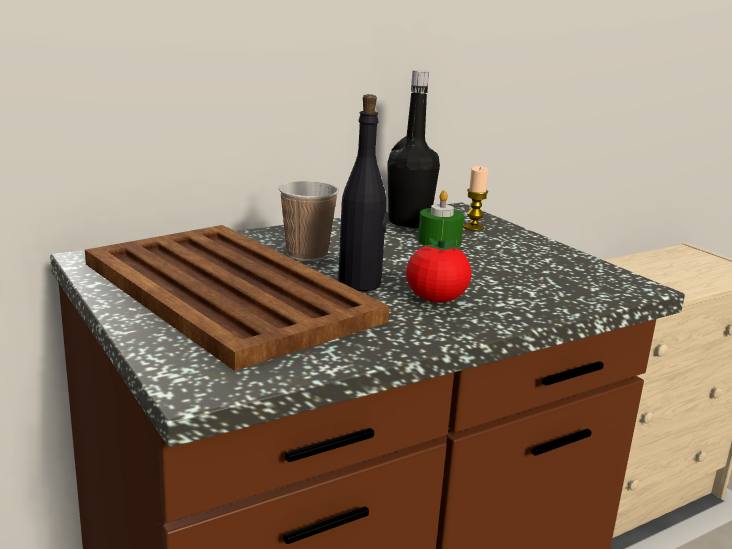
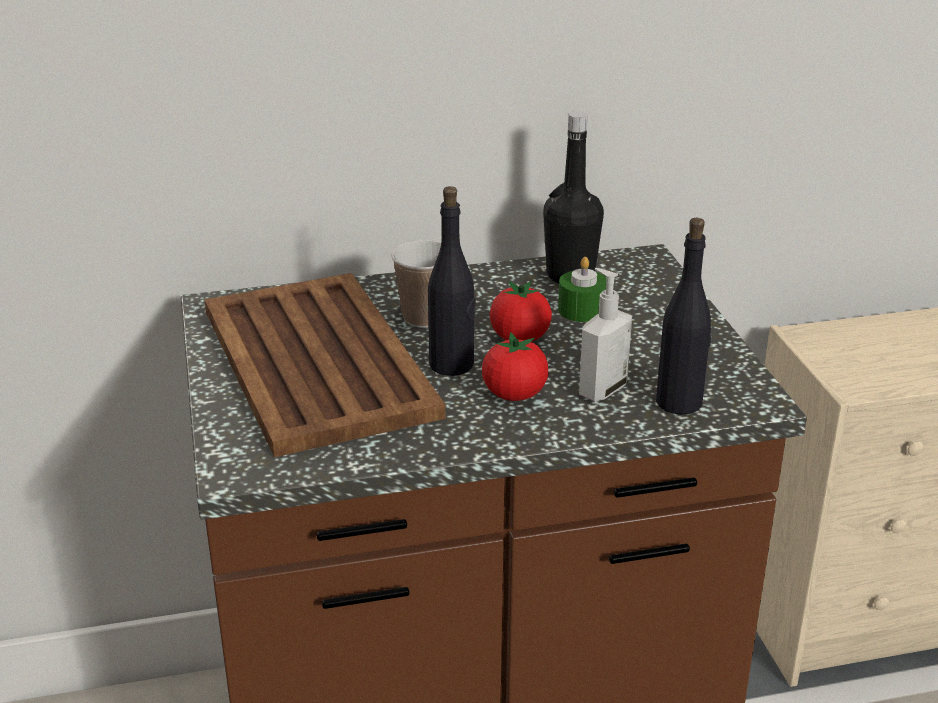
camera: 20 degrees right, 10 degrees up
candle [464,166,489,231] -> none
none -> tomato [490,281,552,342]
none -> soap dispenser [579,268,632,401]
none -> black bottle [656,218,711,415]

